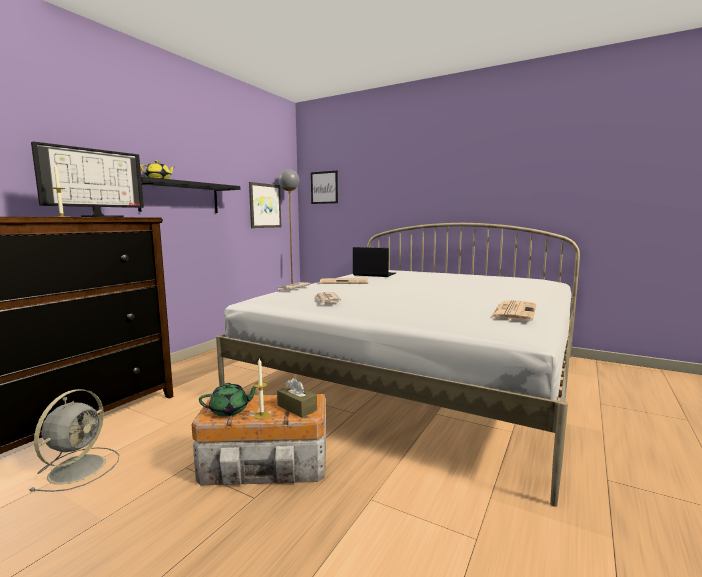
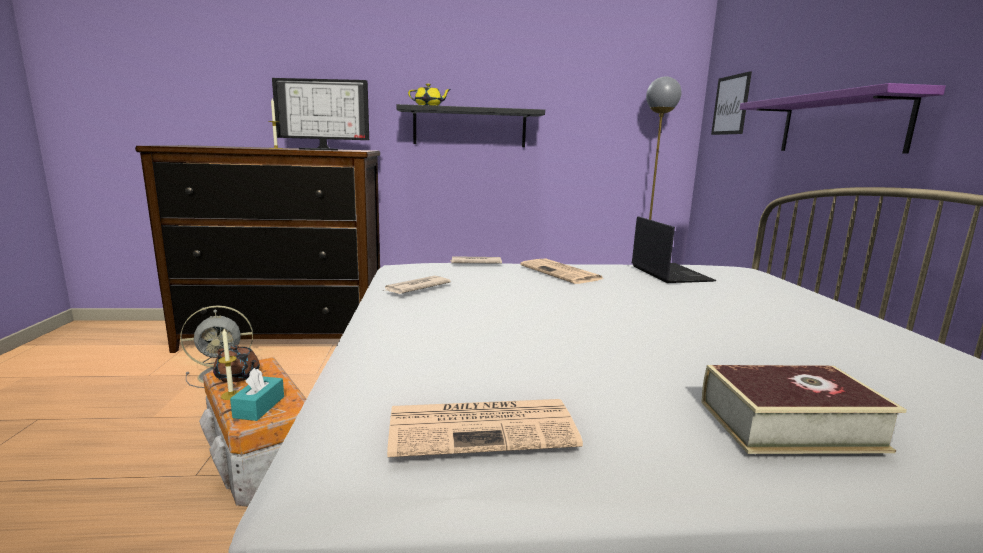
camera: 55 degrees right, 5 degrees up
green teapot [199,383,256,417] -> brown teapot [213,345,260,382]
picture [249,182,281,228] -> none
brown tissue box [277,377,317,418] -> turquoise tissue box [230,368,284,421]
none -> book [701,365,907,454]
none -> purple shelf [740,83,946,154]

